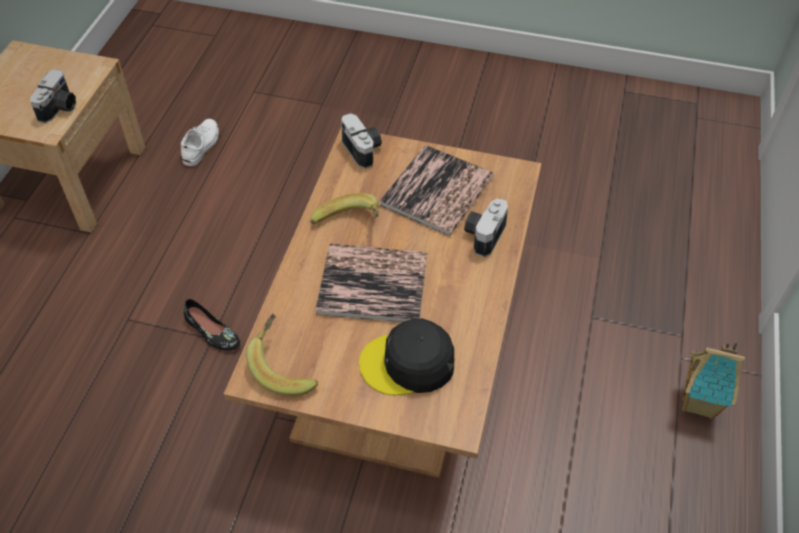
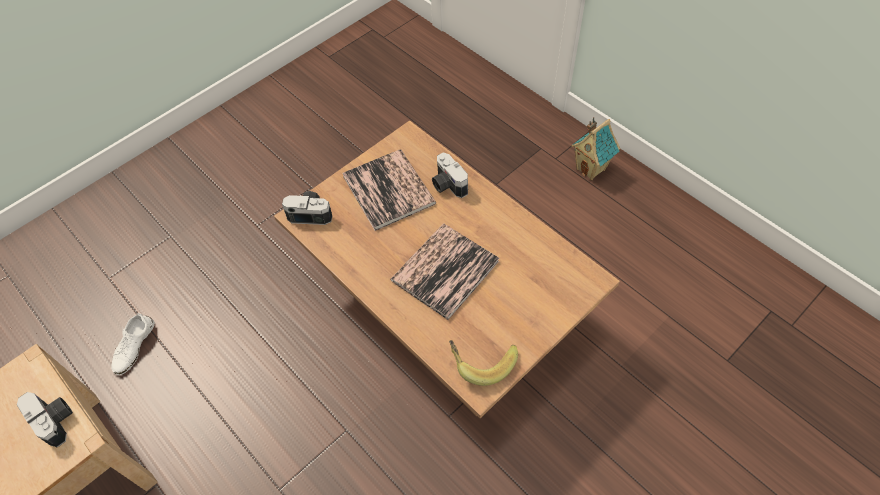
camera: 55 degrees left, 5 degrees up
white shoe [181,119,219,166] -> white shoe turned 120 degrees counterclockwise [111,313,155,375]
black shoe [184,299,240,351] -> none
banana [310,193,379,224] -> none
black cap [359,318,454,395] -> none

